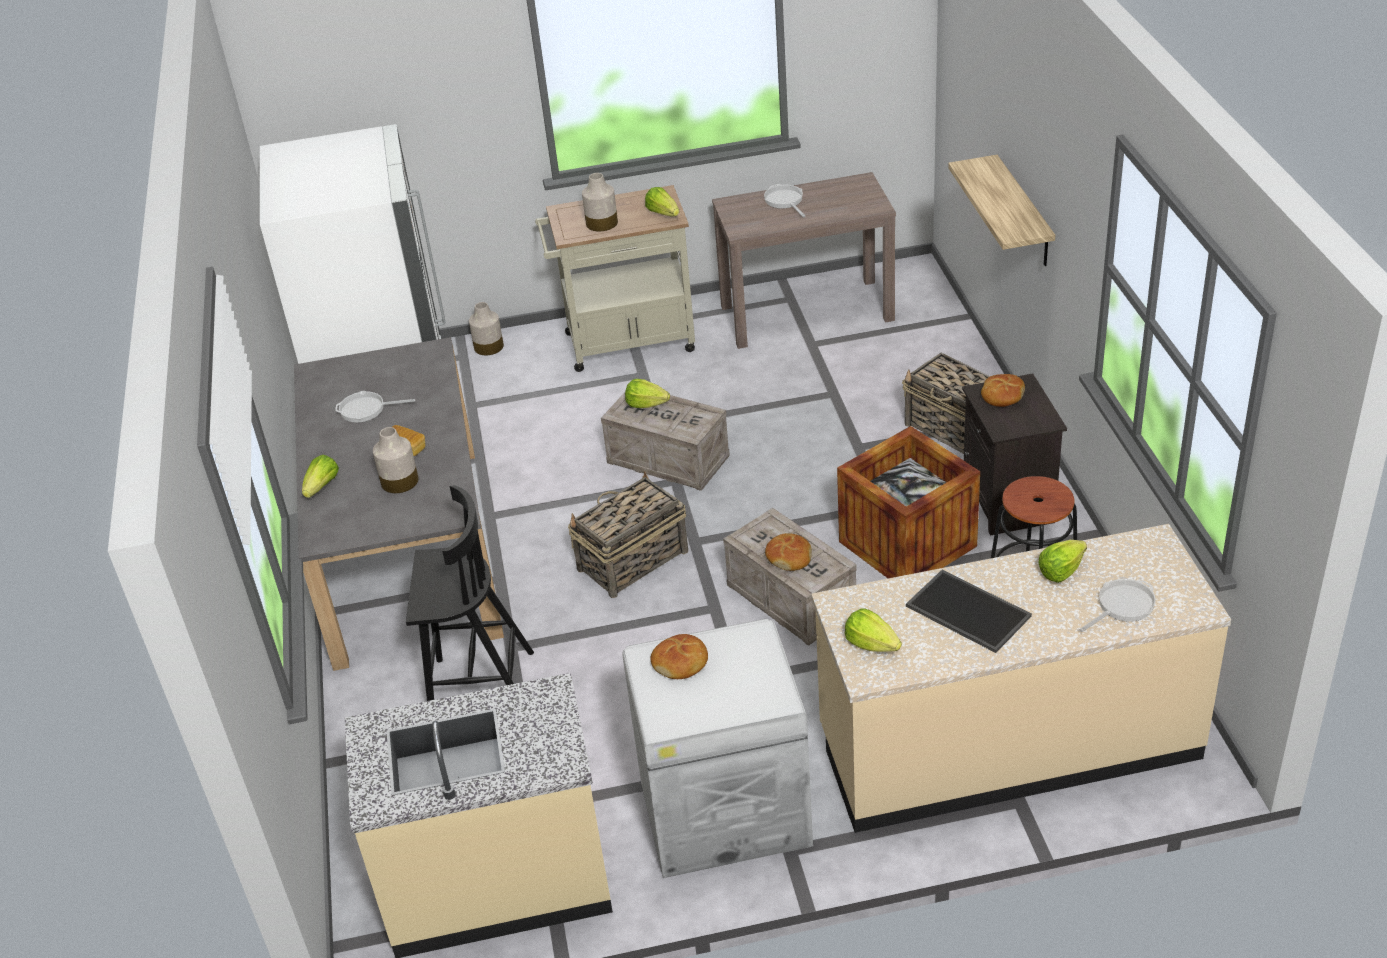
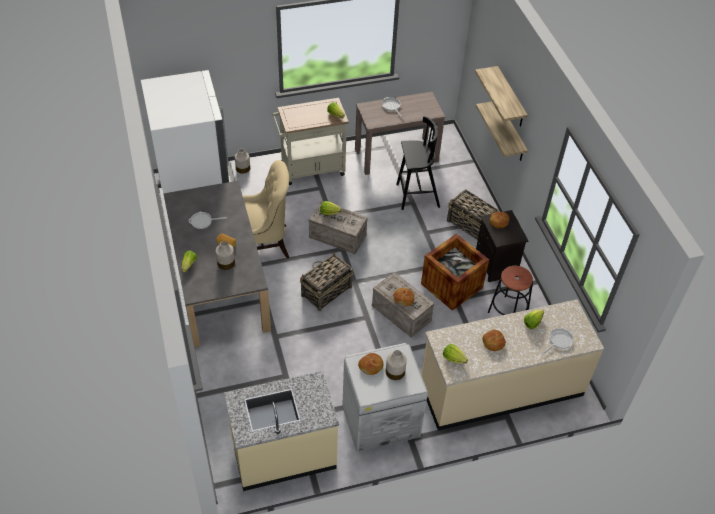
camera: 10 degrees left, 10 degrees up
black stool [406,485,534,701] -> black stool moved to [396,116,440,210]
beige vase [582,173,618,231] -> beige vase moved to [386,350,407,380]
tray [906,570,1032,653] -> bread [483,329,506,351]
none -> beige chair [242,160,289,258]
none -> shelf [475,66,528,127]

